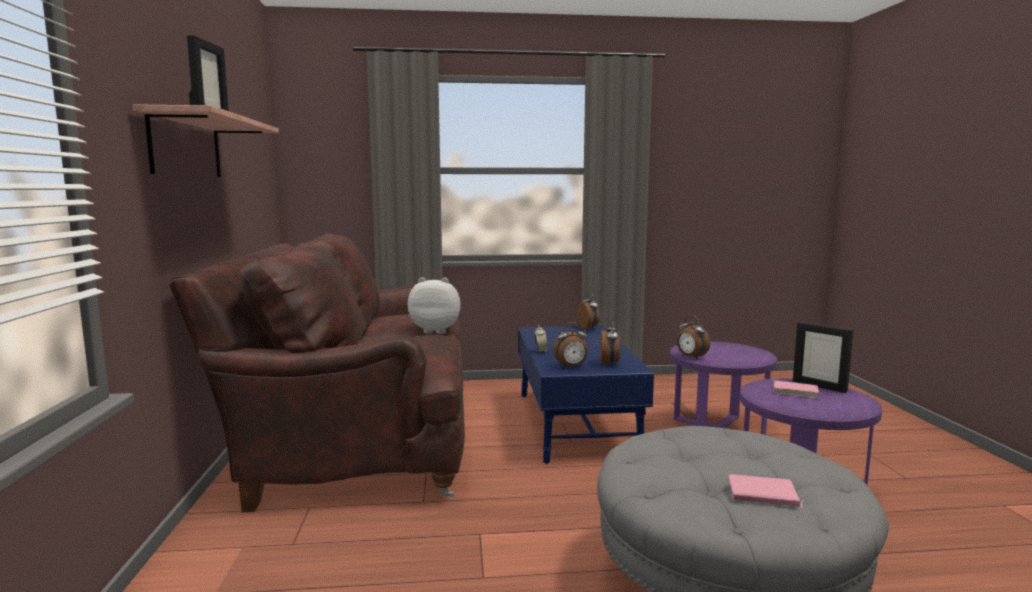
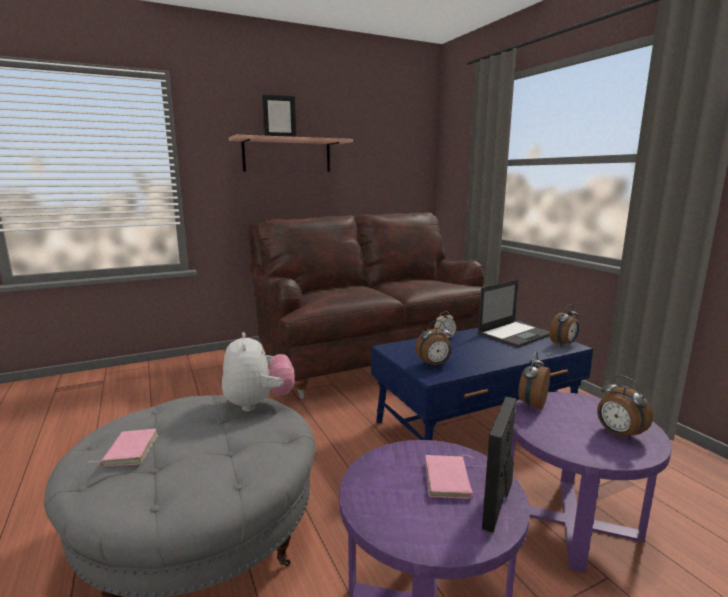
camera: 70 degrees right, 5 degrees up
plush toy [408,277,461,334] -> plush toy moved to [222,332,295,412]
alarm clock [553,322,588,368] -> alarm clock moved to [597,375,653,441]
none -> laptop [477,280,550,348]

